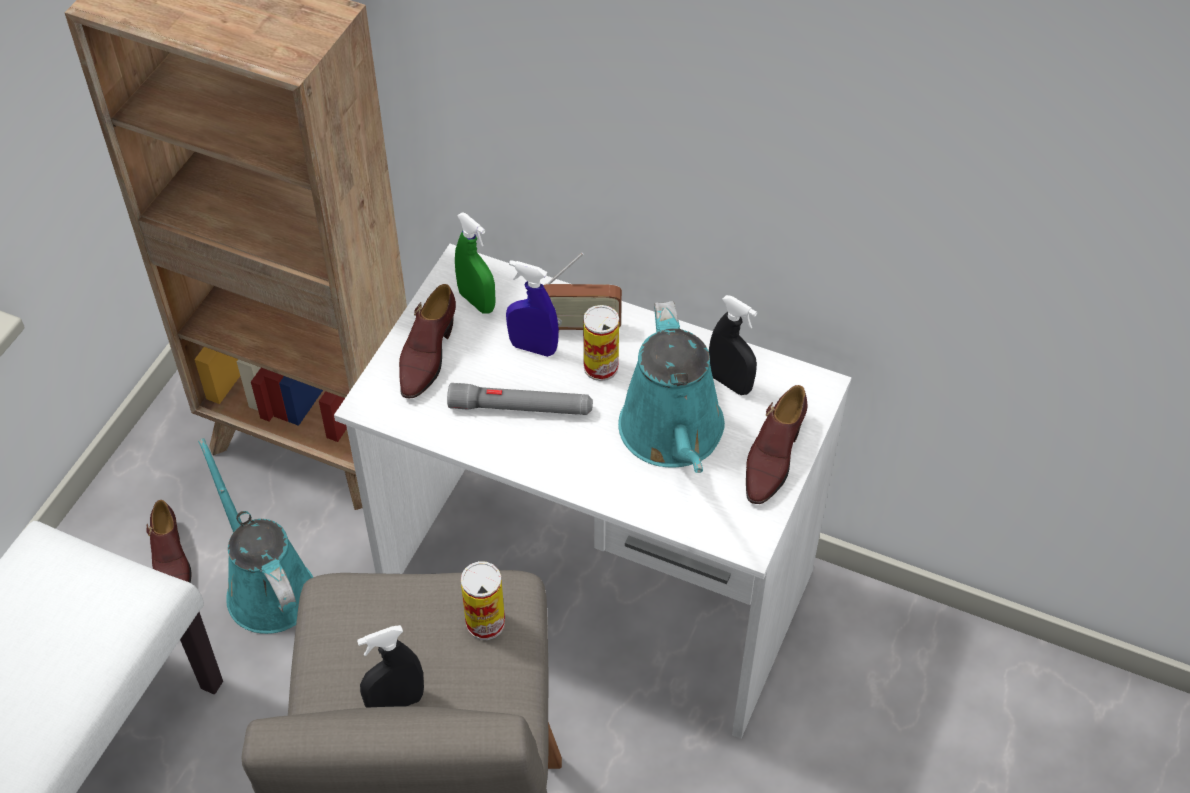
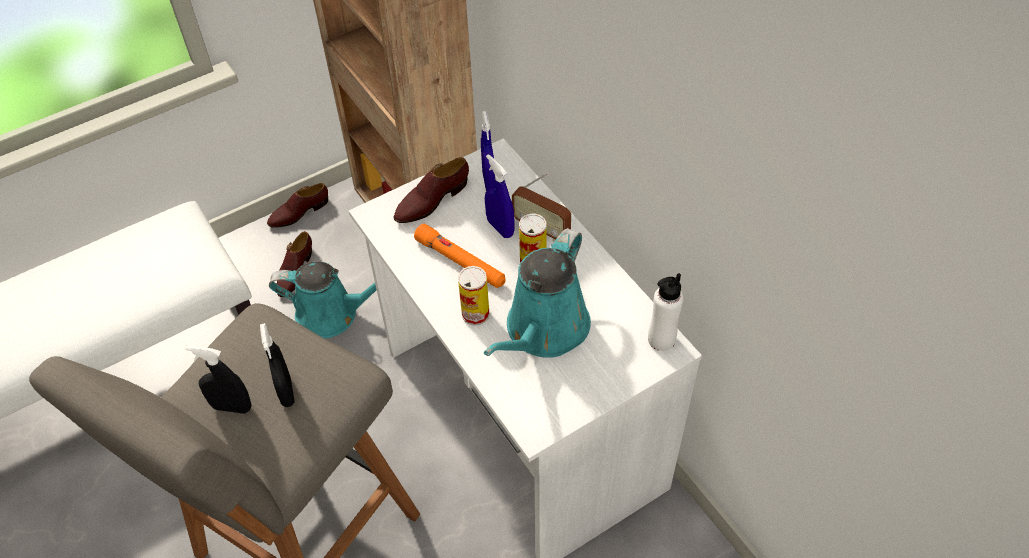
camera: 35 degrees right, 0 degrees up
turquoise watering can [198,438,313,634] -> turquoise watering can turned 90 degrees clockwise [269,261,377,339]
grey flashlight [447,383,593,415] -> orange flashlight [414,224,506,288]
green spray bottle [455,212,496,314] -> blue spray bottle [481,111,495,191]
can [461,561,505,640] -> can moved to [458,266,490,326]
black spray bottle [709,295,757,395] -> black spray bottle moved to [260,323,295,407]
brown shoe [746,385,807,504] -> brown shoe moved to [267,183,328,228]
none -> white bottle [648,273,684,351]

